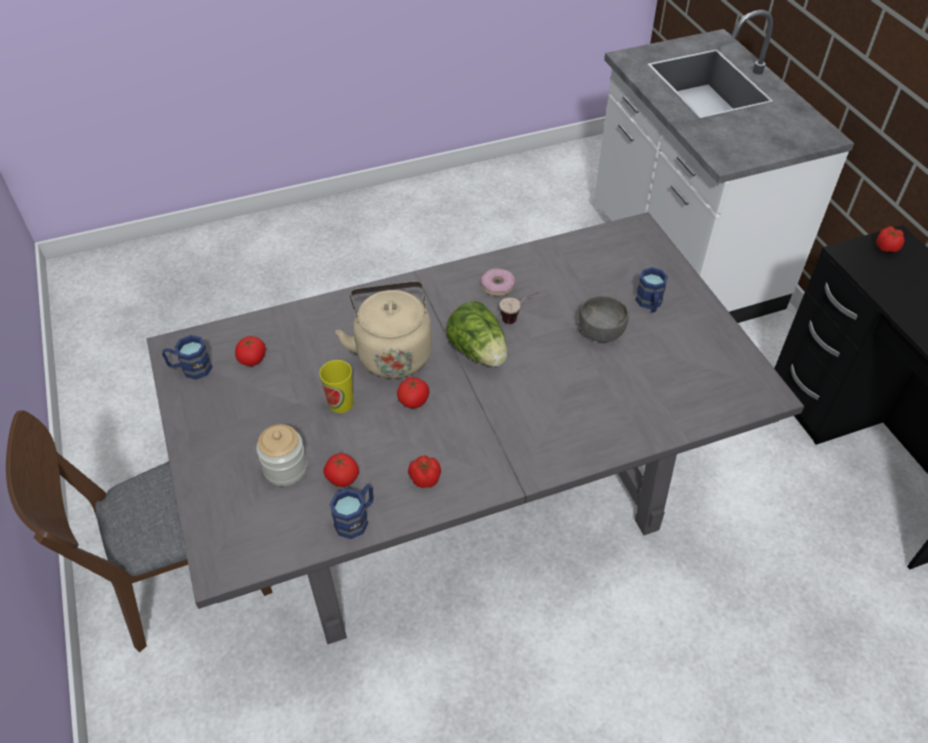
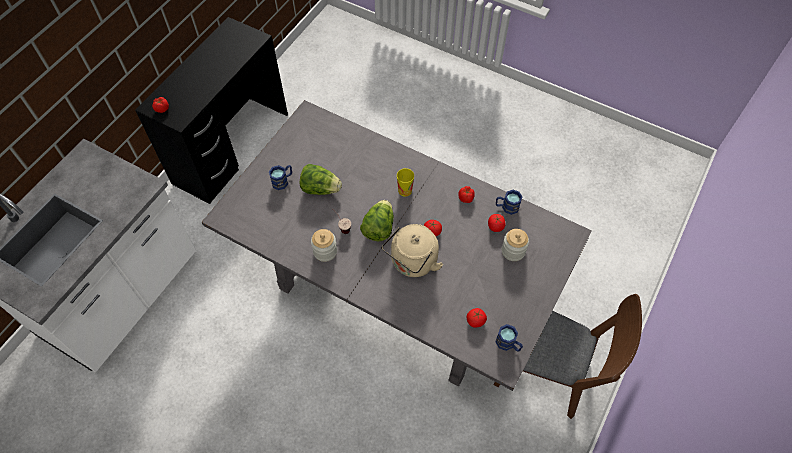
camera: 130 degrees left, 10 degrees up
cup [319,360,353,413] -> cup moved to [397,168,414,197]
donut [481,268,515,296] -> jar [311,229,337,262]
grey bowl [578,295,629,342] -> lettuce [300,164,342,195]

